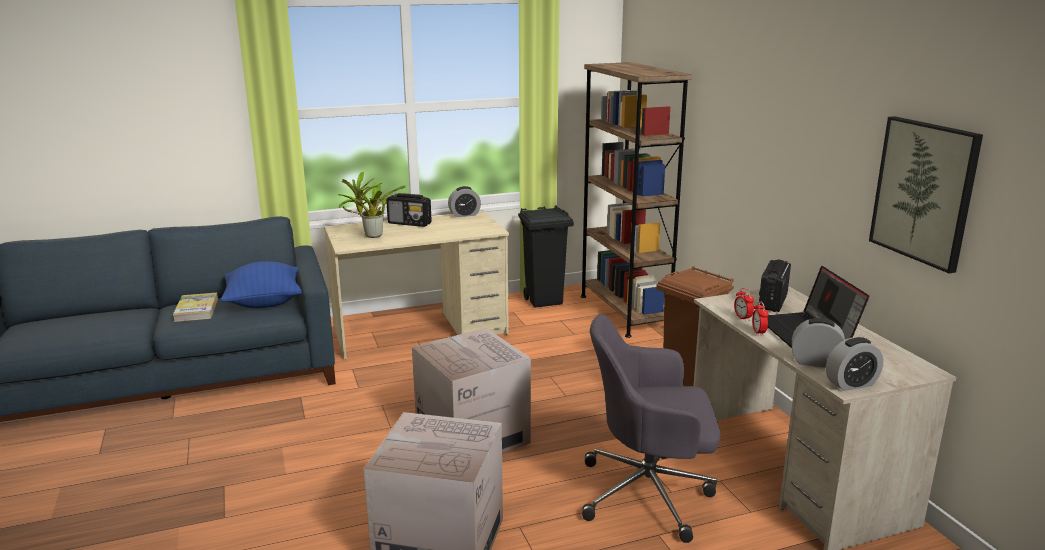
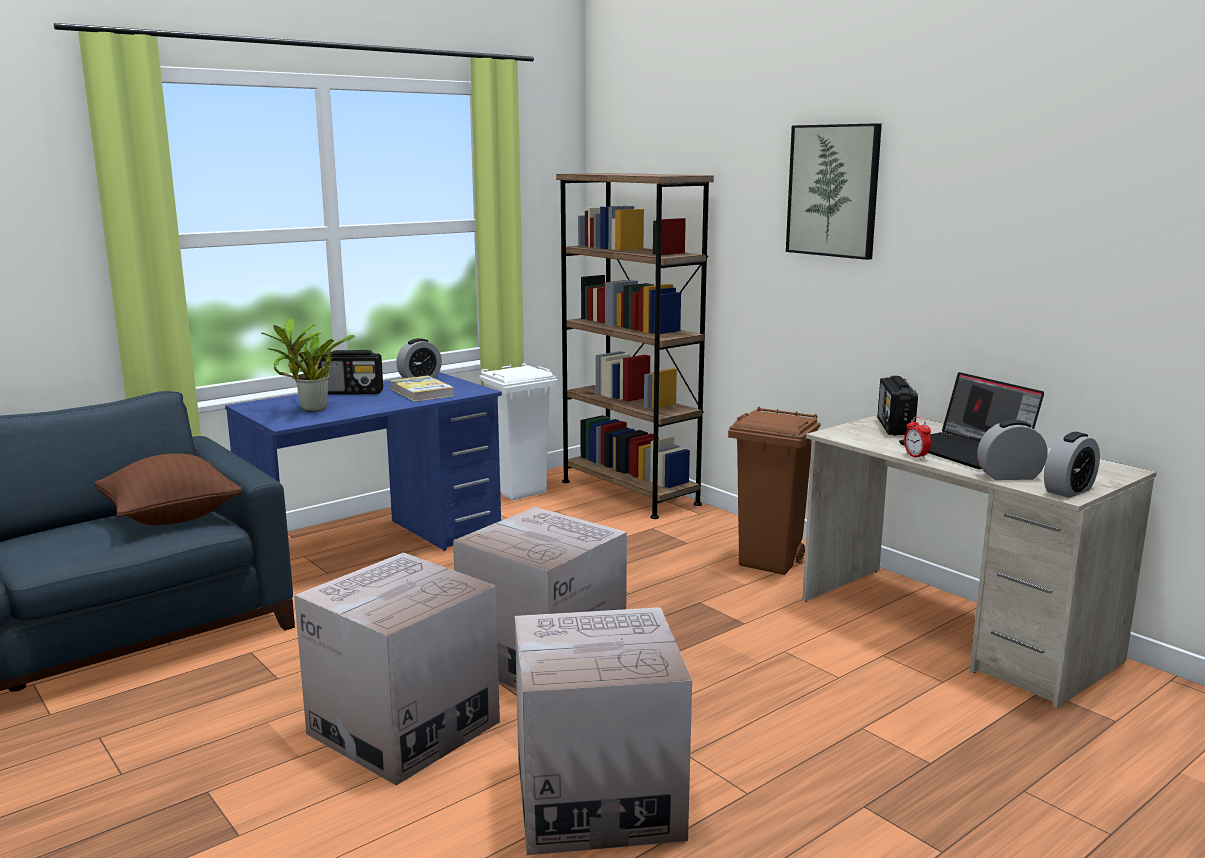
camera: 20 degrees left, 5 degrees down
book [173,293,218,322] -> book moved to [389,376,454,402]
blue pillow [220,261,302,308] -> brown pillow [94,453,243,525]
beige desk [324,211,509,359] -> blue desk [225,372,502,551]
black trash can [518,205,574,307] -> white trash can [479,363,558,501]
grey office chair [582,314,720,543] -> none
alarm clock [734,288,754,321] -> none
picture [869,116,983,273] -> picture moved to [786,123,882,260]
none -> cardboard box [294,552,500,786]

